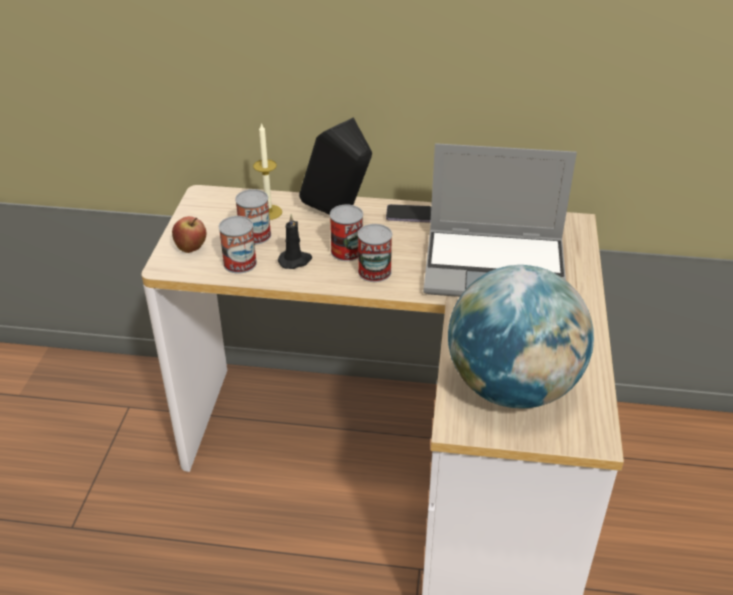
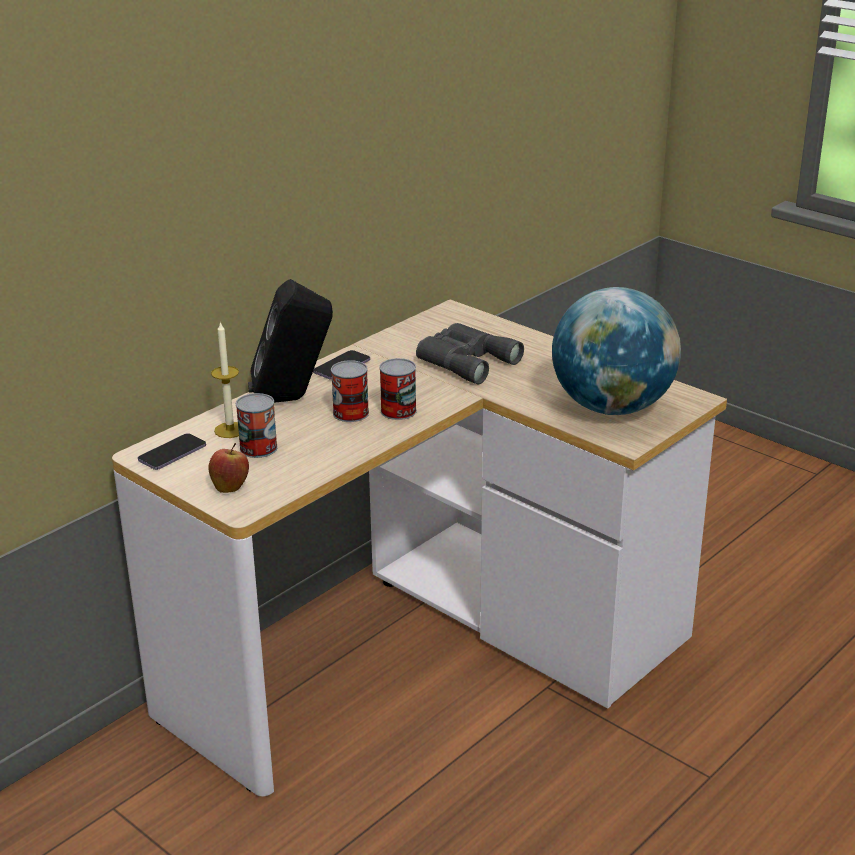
camera: 55 degrees left, 10 degrees down
can [219,216,257,274] -> none
black candle [278,214,312,269] -> none
laptop [423,143,577,297] -> grey binoculars [416,323,524,384]
none -> phone [138,433,206,470]

